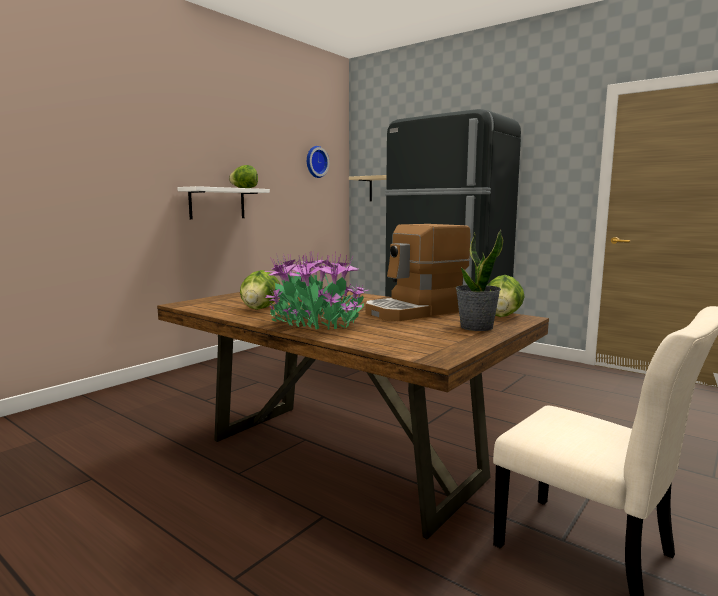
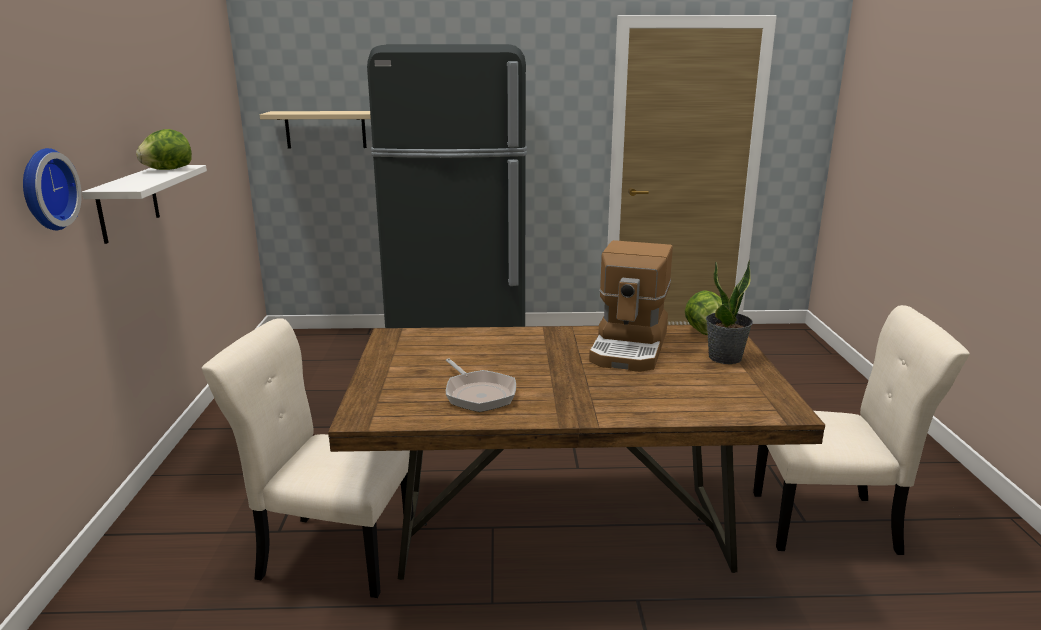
camera: 40 degrees left, 10 degrees up
lettuce [240,270,281,310] -> frying pan [446,358,516,412]
potted plant [264,250,369,330] -> none
wall clock [307,146,329,178] -> wall clock moved to [23,148,82,230]
none -> beige chair [202,318,414,598]

